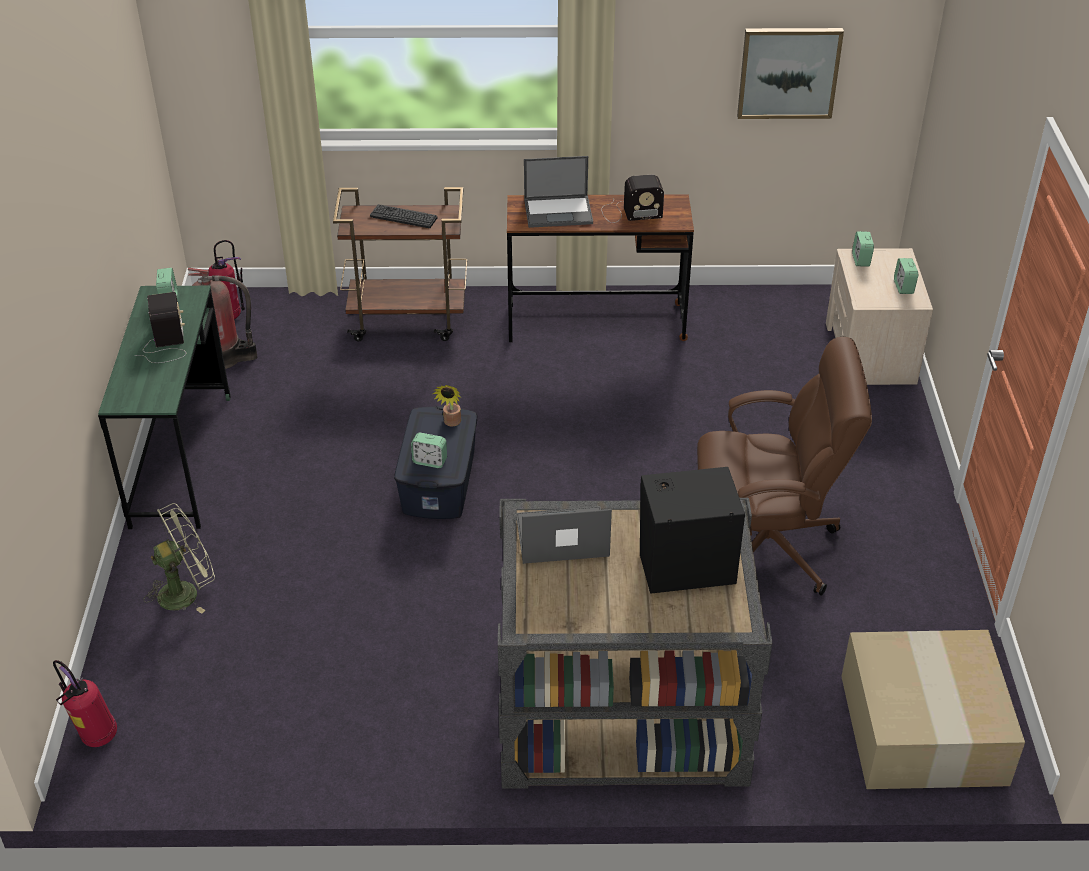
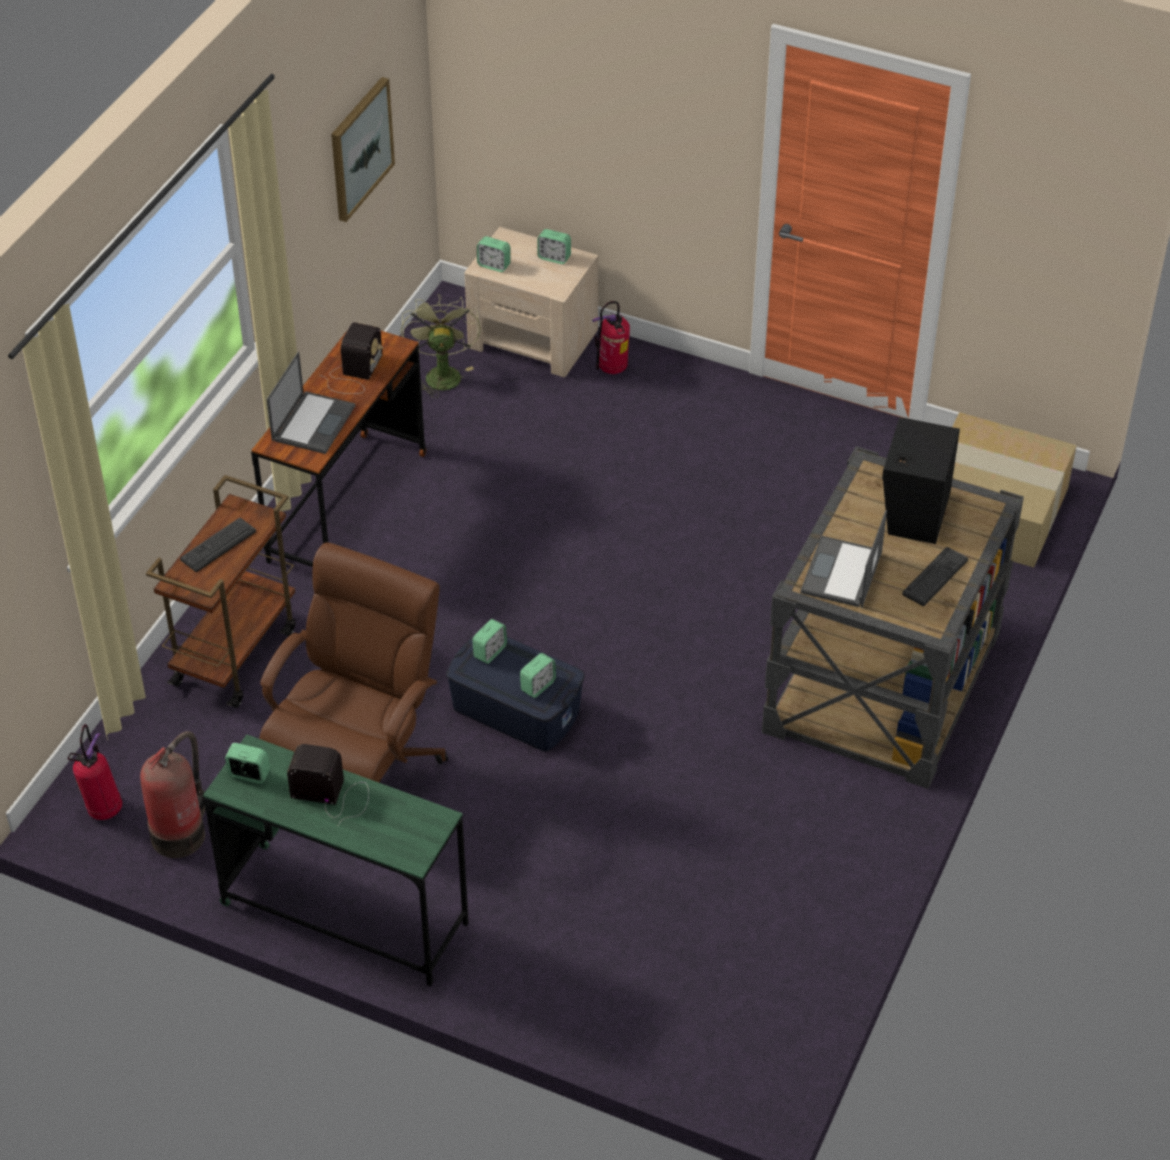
camera: 65 degrees left, 5 degrees up
fire extinguisher [53,660,117,747] -> fire extinguisher moved to [592,301,630,374]
green fan [143,503,215,614] -> green fan moved to [401,294,481,398]
potted plant [433,385,461,426] -> alarm clock [472,619,507,664]
brown office chair [697,337,872,596] -> brown office chair moved to [259,542,448,782]
none -> keyboard [902,547,968,606]

